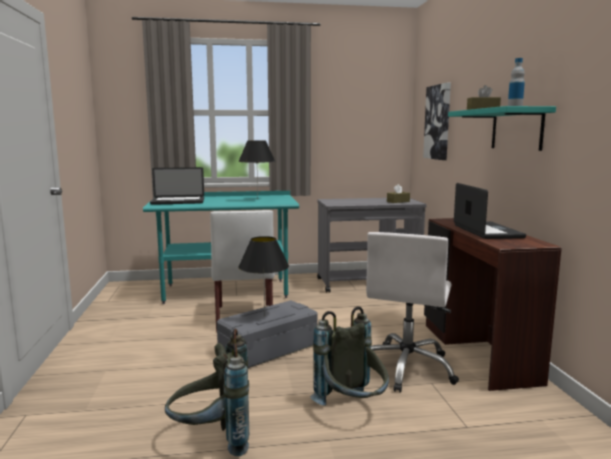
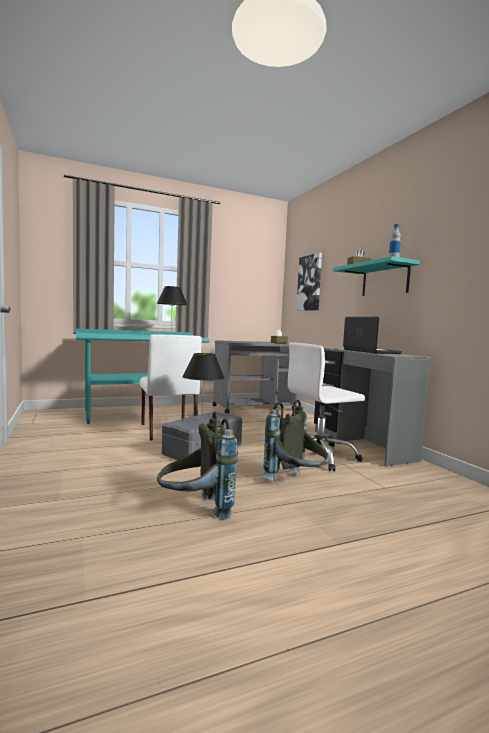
camera: 15 degrees left, 5 degrees down
laptop [150,167,204,205] -> none
white office chair [366,232,459,393] -> white office chair turned 60 degrees clockwise [288,342,365,471]
brown desk [424,218,562,391] -> grey desk [314,347,431,467]

